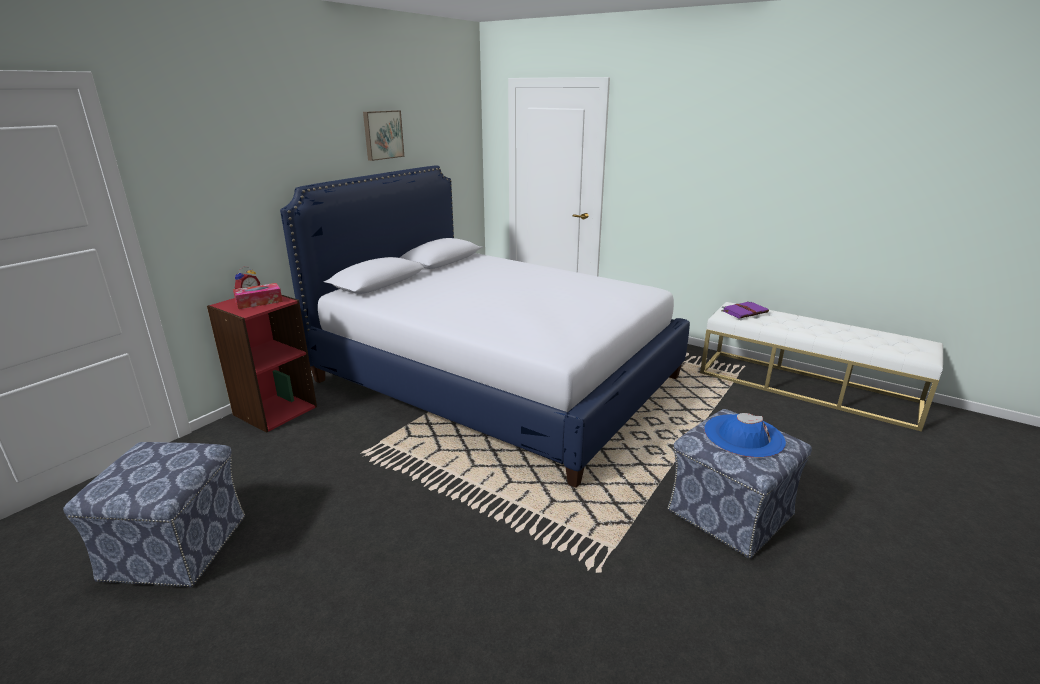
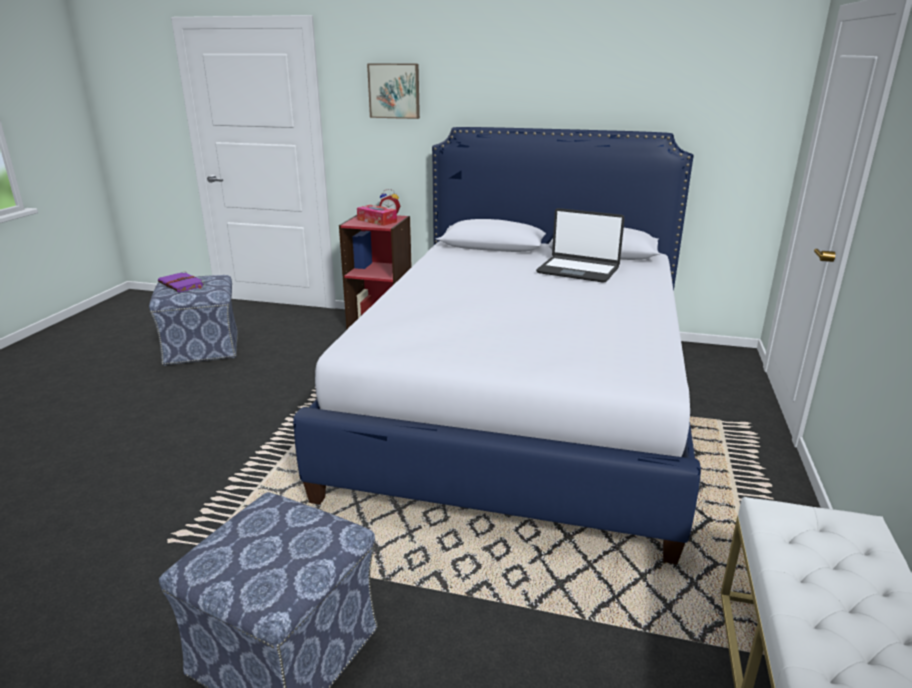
camera: 70 degrees right, 0 degrees up
picture [363,110,404,161] -> picture moved to [367,63,420,119]
blue hat [704,413,786,458] -> none
purple book [721,301,769,319] -> purple book moved to [158,272,206,292]
none -> laptop [536,208,625,283]

